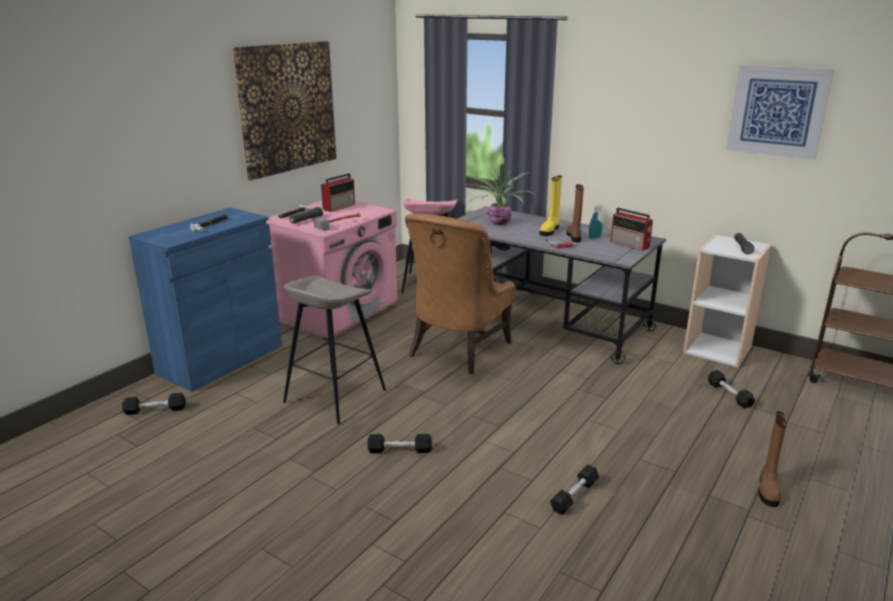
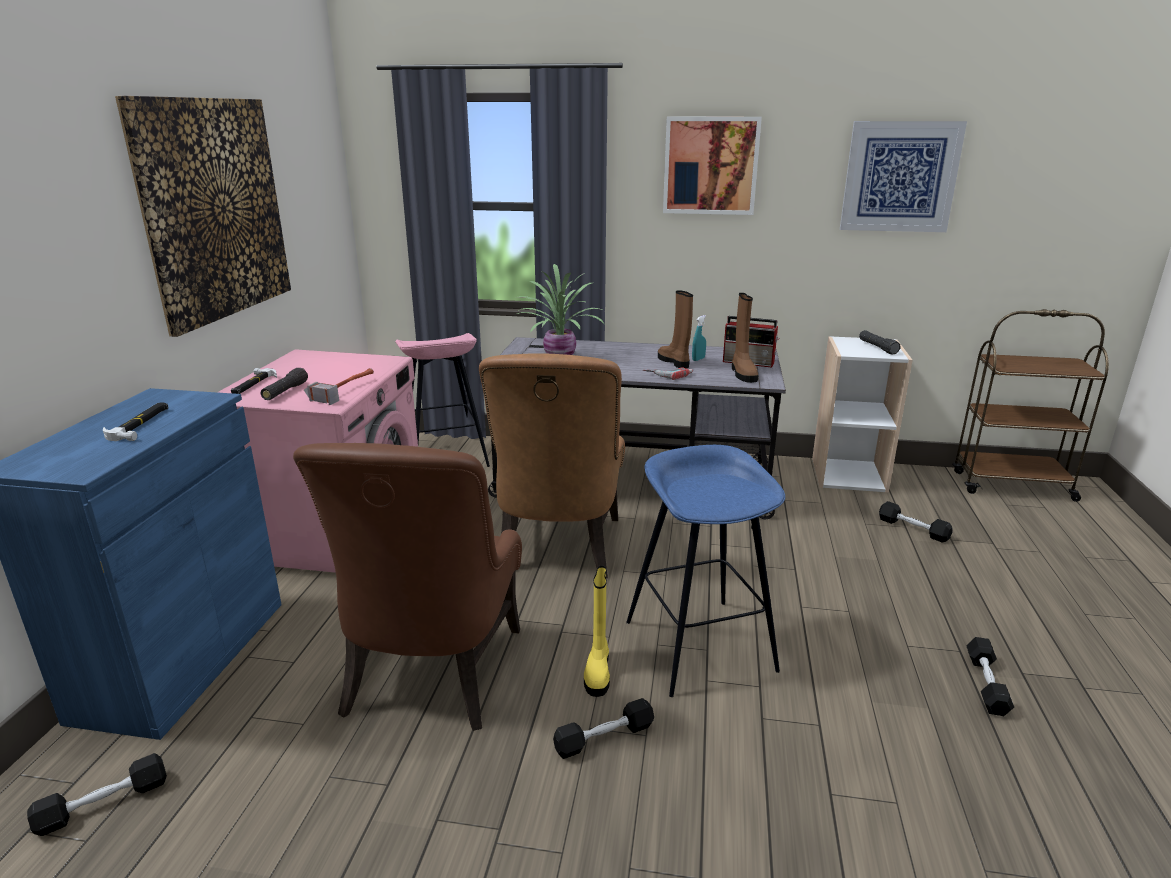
camera: 25 degrees left, 0 degrees up
grey stool [283,276,386,424] -> brown chair [293,443,522,731]
radio [321,173,355,212] -> none
yellow boot [540,175,562,236] -> yellow boot moved to [584,566,610,697]
black dumbbell [550,464,599,515] -> black dumbbell moved to [966,637,1014,716]
brown boot [758,411,787,507] -> brown boot moved to [732,293,758,383]
none -> blue stool [626,445,785,697]
none -> picture [663,117,762,215]

